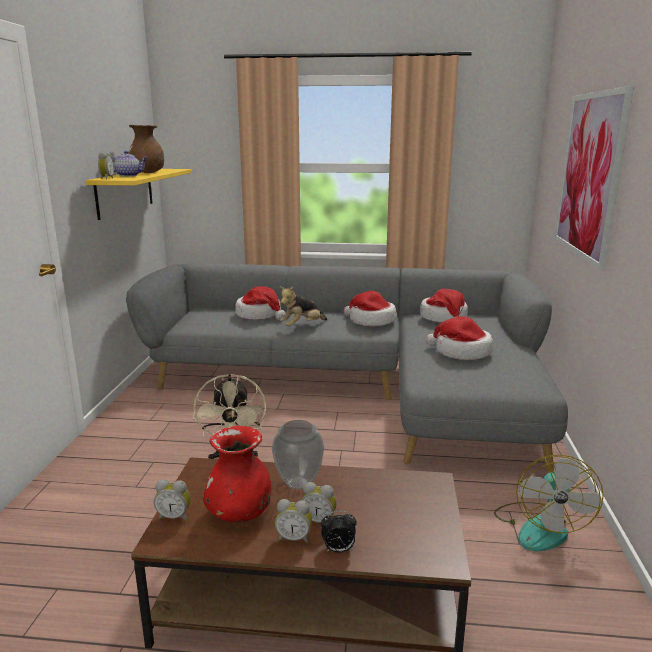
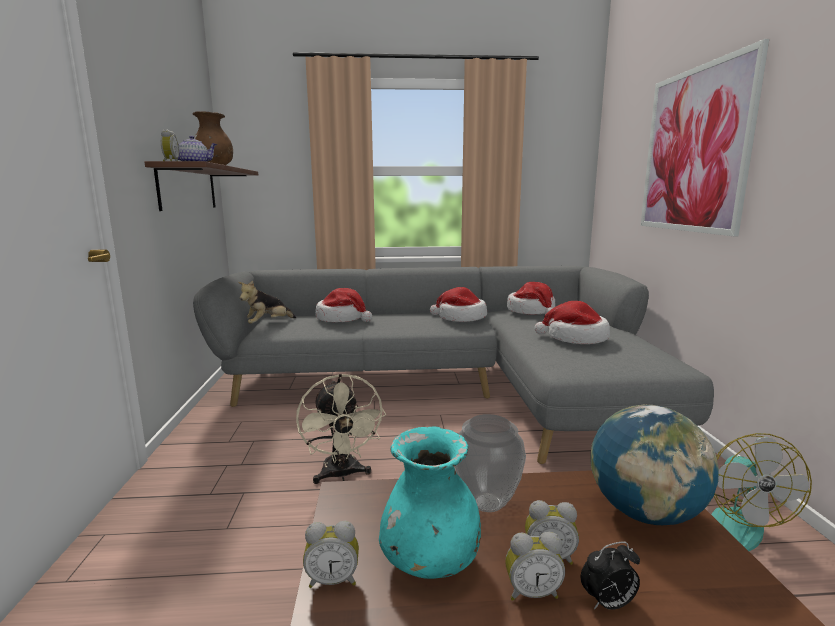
camera: 10 degrees left, 5 degrees down
yellow shelf [85,169,192,220] -> brown shelf [145,161,258,211]
red vase [203,426,271,522] -> turquoise vase [379,426,481,579]
plush toy [280,286,327,326] -> plush toy moved to [238,281,296,324]
none -> globe [591,405,719,525]

